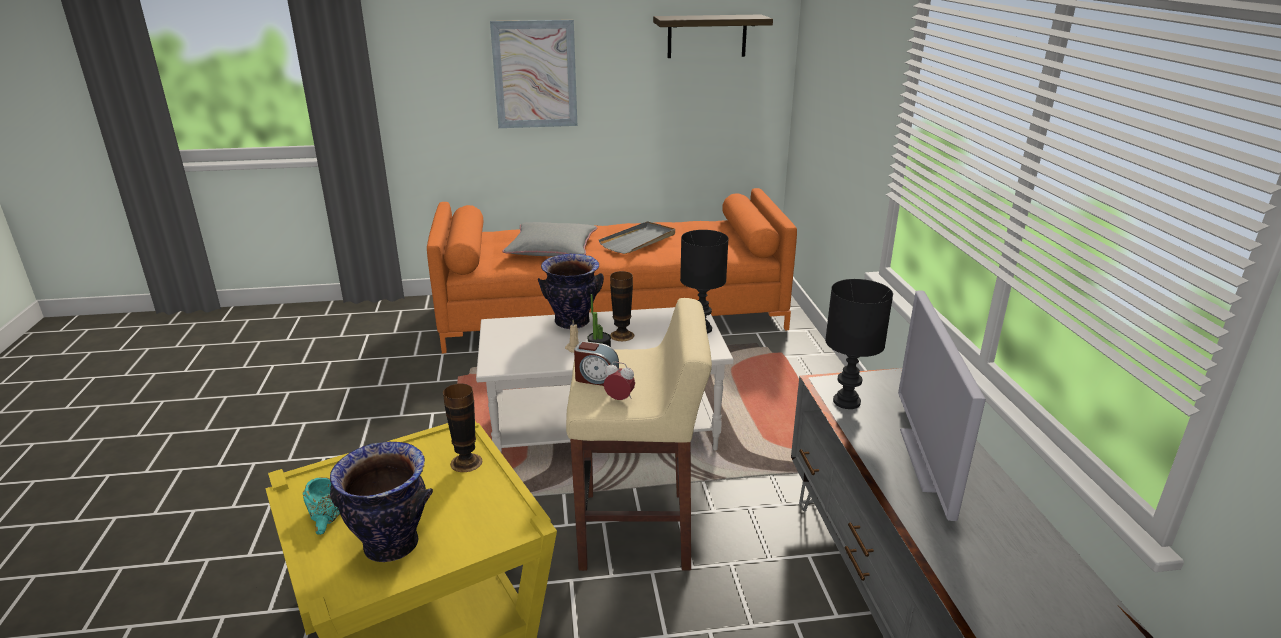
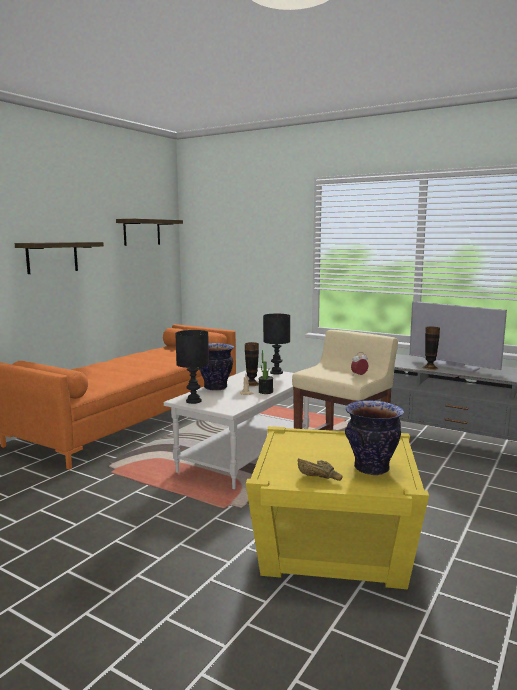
camera: 50 degrees left, 15 degrees down
turquoise bowl [303,477,340,535] -> brown bowl [298,458,343,481]
vase [443,384,482,472] -> vase moved to [422,327,440,370]
picture [490,20,577,128] -> shelf [15,242,104,274]
grey pillow [502,222,597,257] -> none
alarm clock [574,341,619,386] -> none
grey tray [599,221,675,254] -> none
black table lamp [825,279,893,409] -> black table lamp moved to [175,330,209,404]

